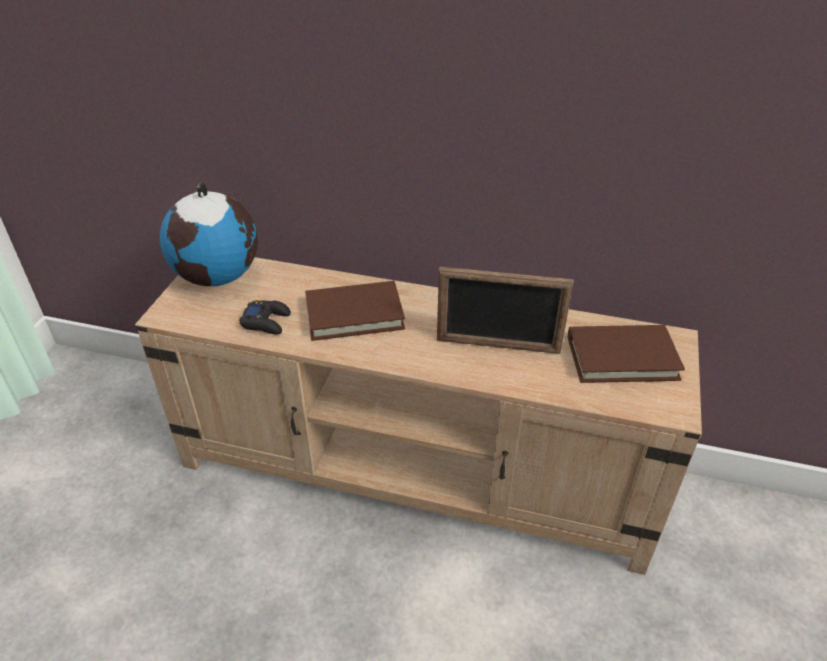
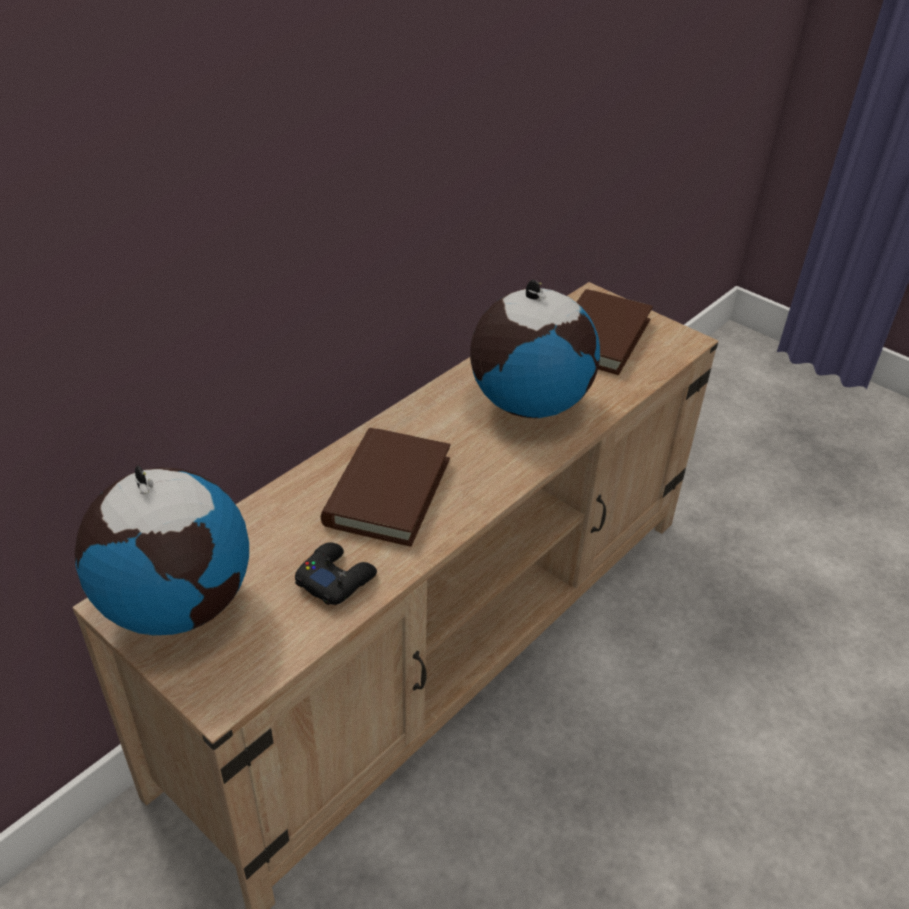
camera: 65 degrees left, 0 degrees up
picture frame [437,267,573,354] -> globe [470,280,600,418]

